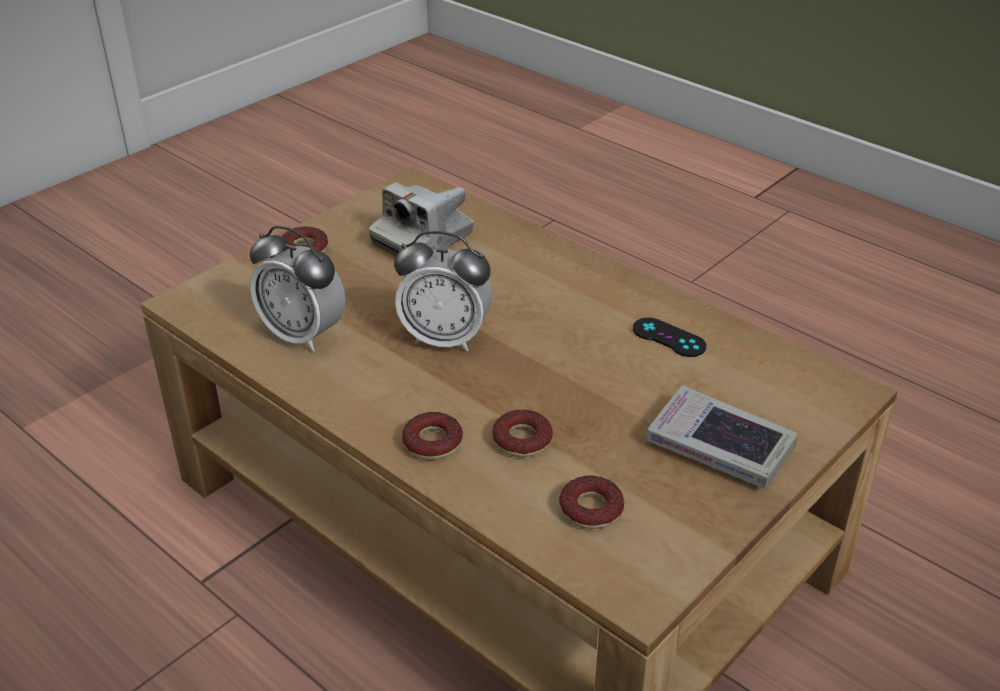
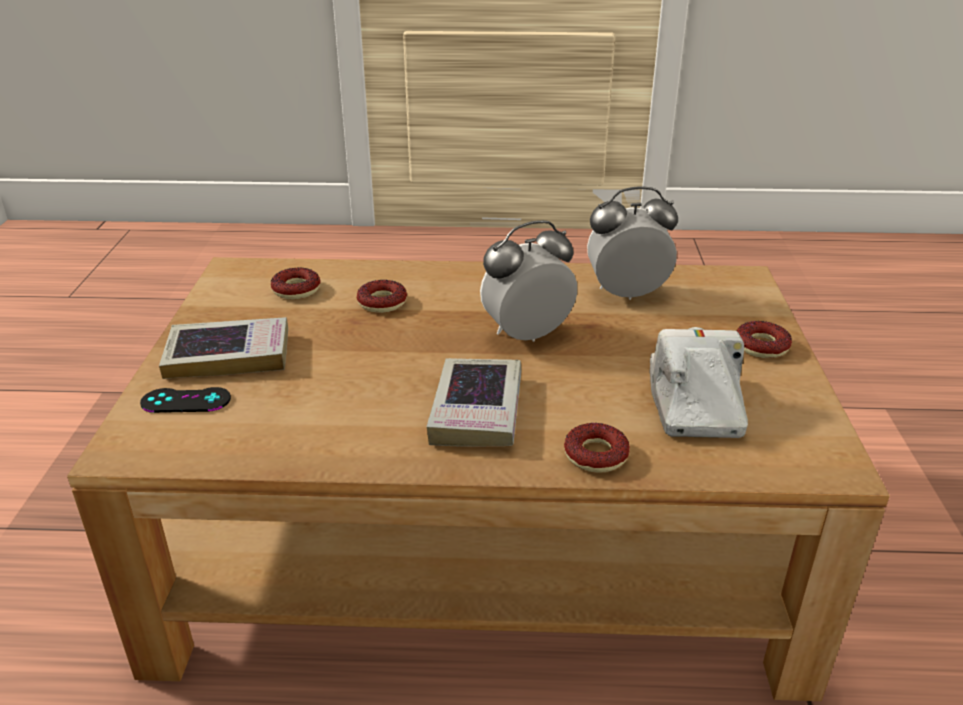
camera: 140 degrees right, 5 degrees down
donut [402,412,463,460] -> donut moved to [564,423,630,473]
black game controller [633,318,706,357] -> black game controller moved to [140,387,231,413]
none -> book [427,358,522,447]

